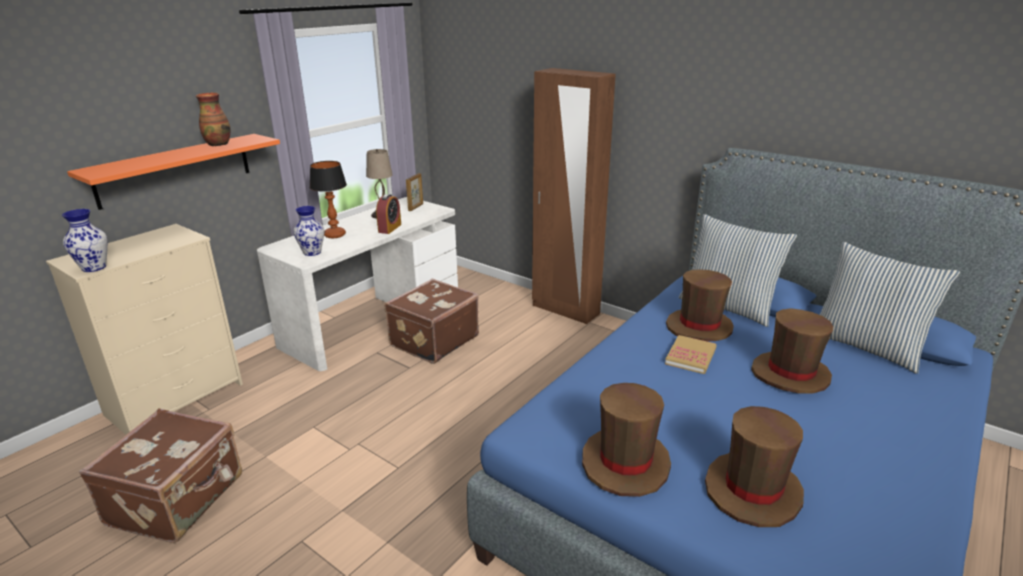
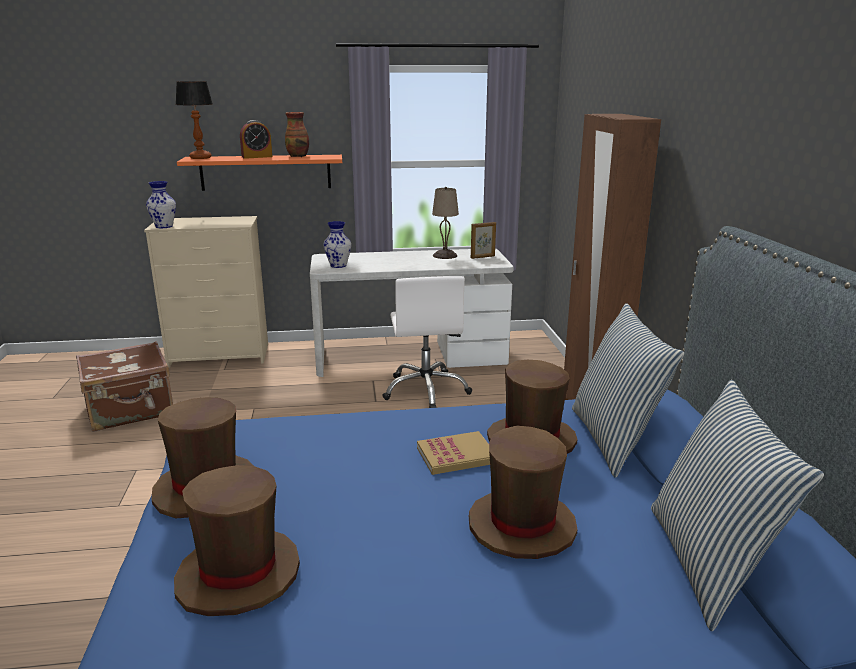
camera: 45 degrees right, 5 degrees down
table lamp [310,161,347,238] -> table lamp moved to [176,81,213,159]
alarm clock [376,194,401,234] -> alarm clock moved to [240,120,272,159]
brown suitcase [384,278,479,364] -> white office chair [382,276,472,408]

